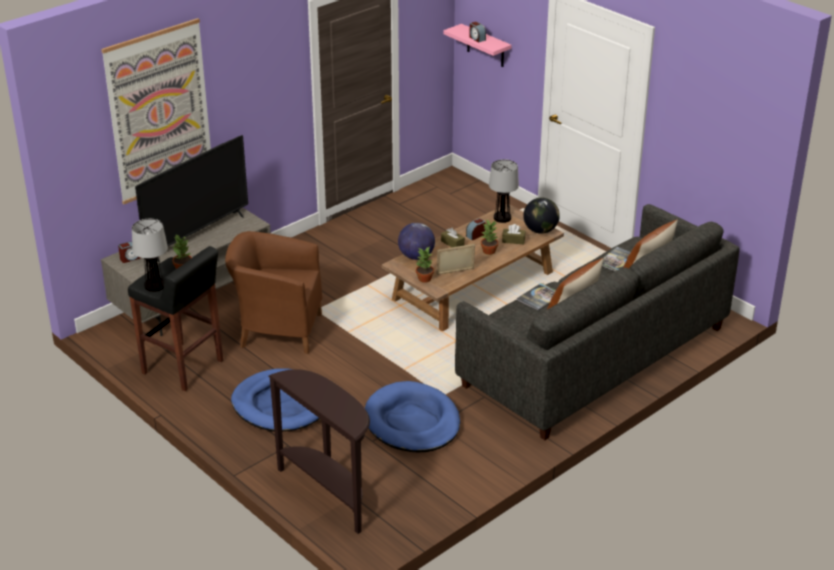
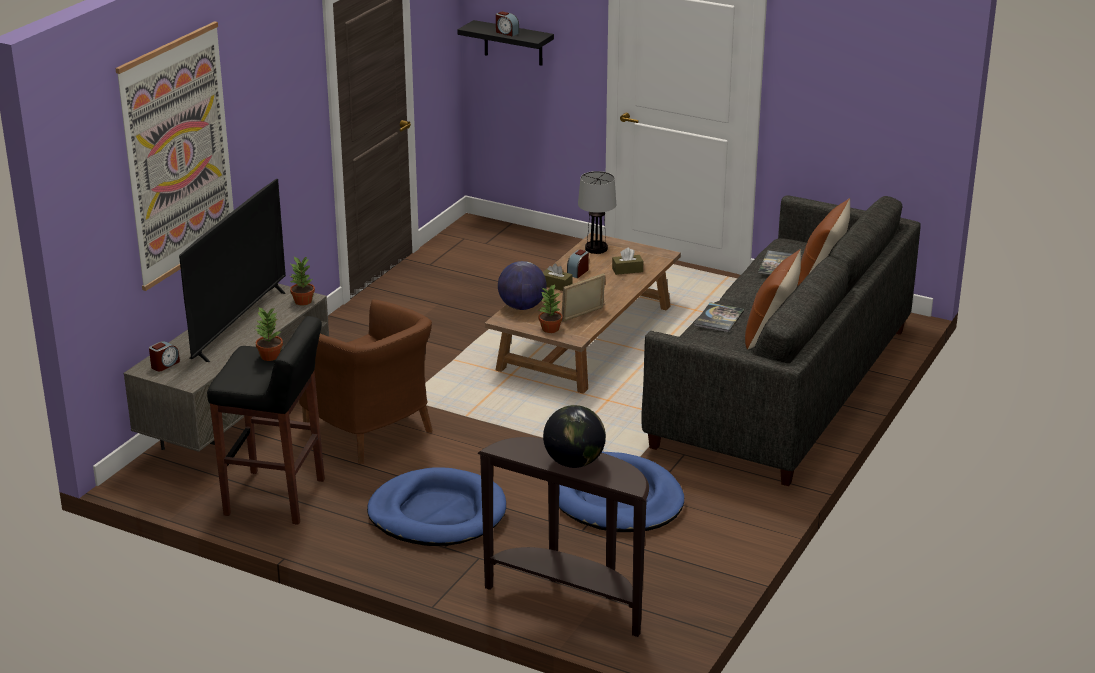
camera: 20 degrees left, 5 degrees down
table lamp [132,219,168,292] -> none
brown armchair [225,231,322,354] -> brown armchair turned 120 degrees counterclockwise [299,299,432,464]
pink shelf [443,24,511,67] -> black shelf [457,20,554,66]
potted plant [481,219,498,255] -> potted plant moved to [289,257,315,305]
globe [523,198,560,234] -> globe moved to [543,405,606,468]

